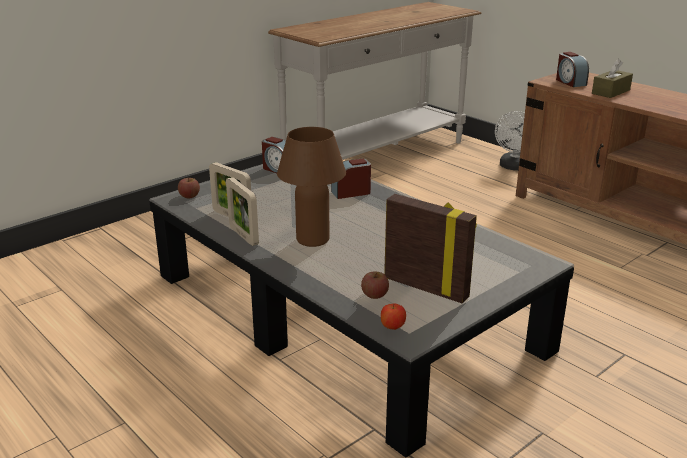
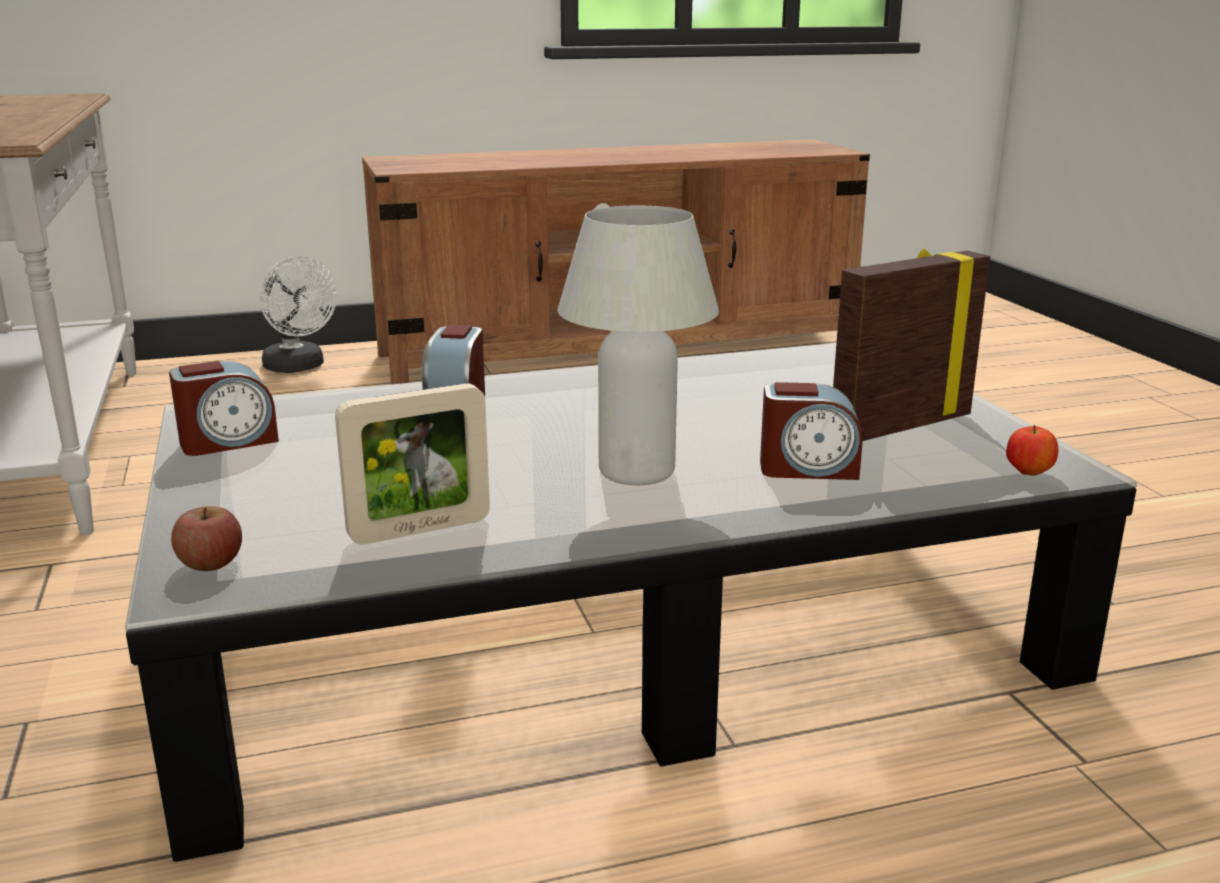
camera: 65 degrees left, 5 degrees down
picture frame [226,177,259,246] -> none
brown table lamp [277,127,346,247] -> white table lamp [558,206,719,485]
apple [361,272,389,299] -> none
alarm clock [556,52,589,87] -> alarm clock moved to [760,382,863,480]
brown tissue box [592,59,633,98] -> none

